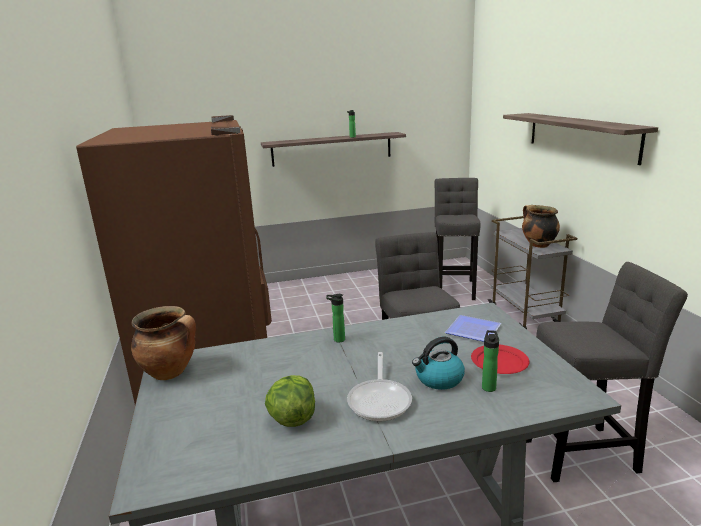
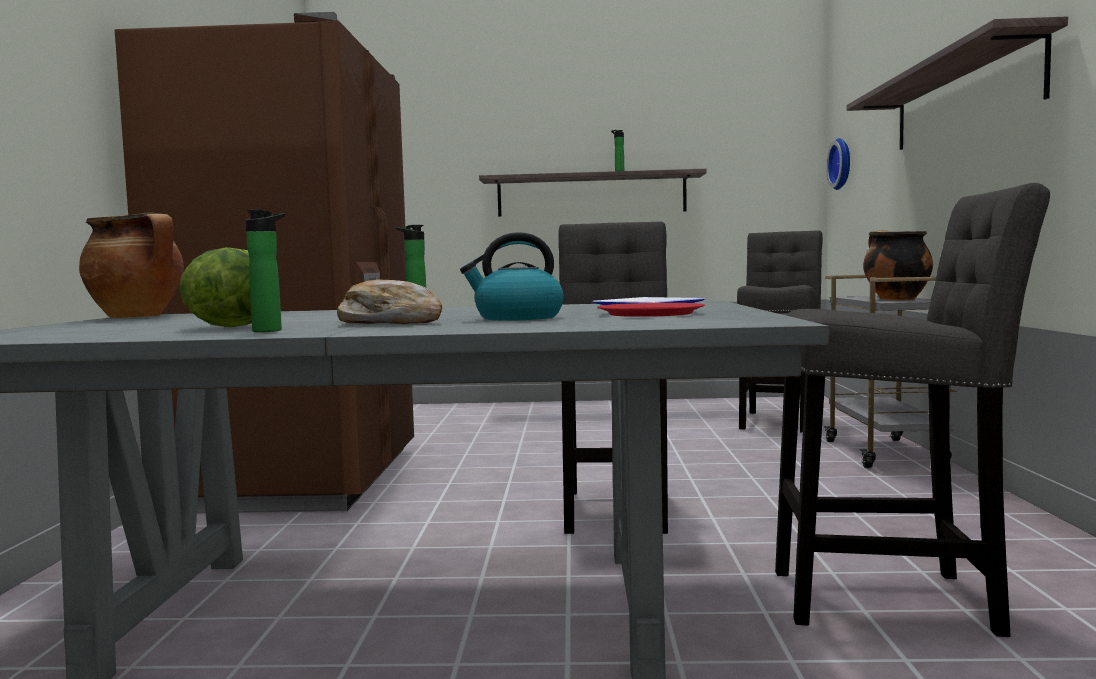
camera: 15 degrees right, 15 degrees down
frying pan [347,352,412,422] -> bread [337,279,442,324]
bottle [482,330,499,392] -> bottle moved to [246,210,285,332]
none -> wall clock [826,138,850,190]

